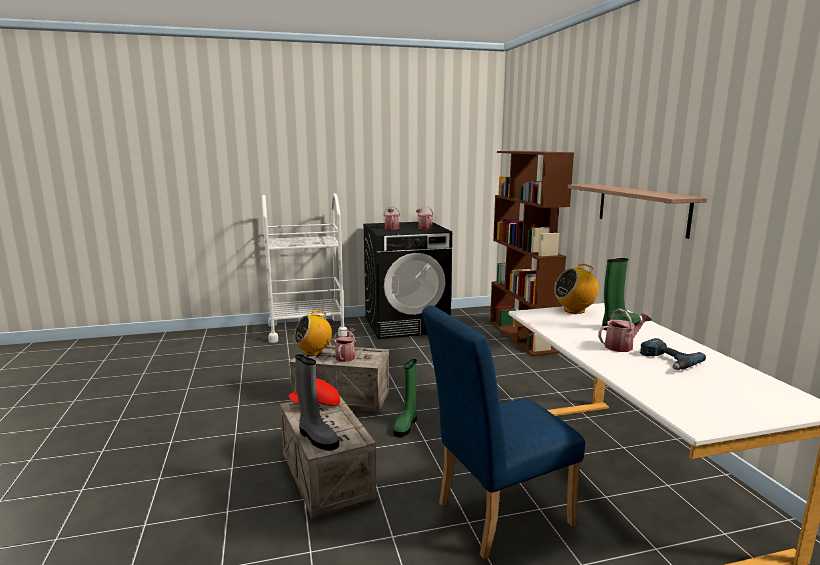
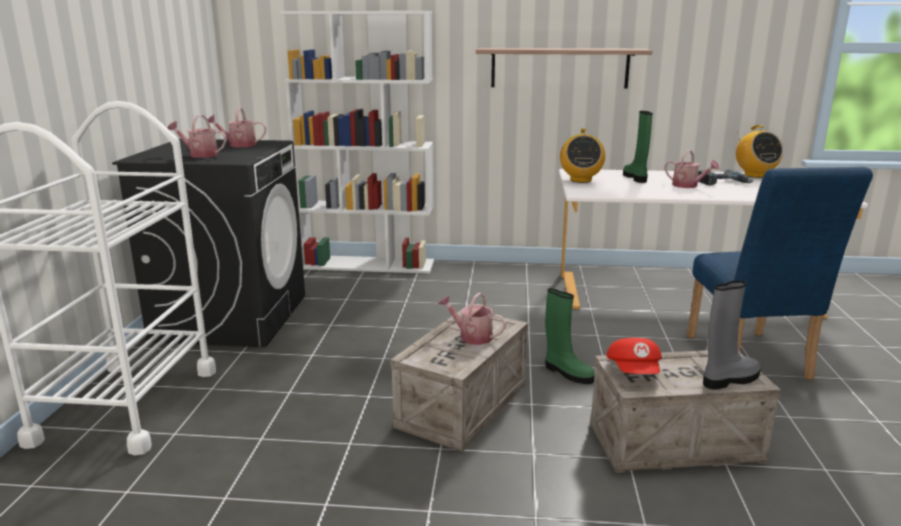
camera: 70 degrees left, 5 degrees up
radio [294,310,332,356] -> radio moved to [736,125,783,178]
brown bookcase [490,151,574,356] -> white bookcase [280,11,434,274]
watering can [598,309,652,352] -> watering can turned 135 degrees clockwise [664,150,720,188]

